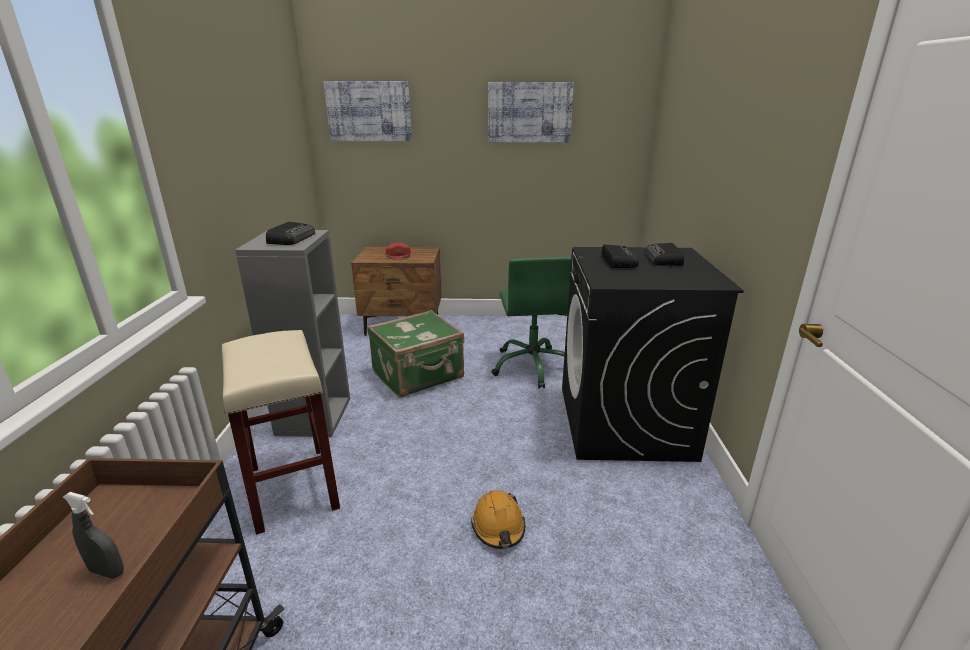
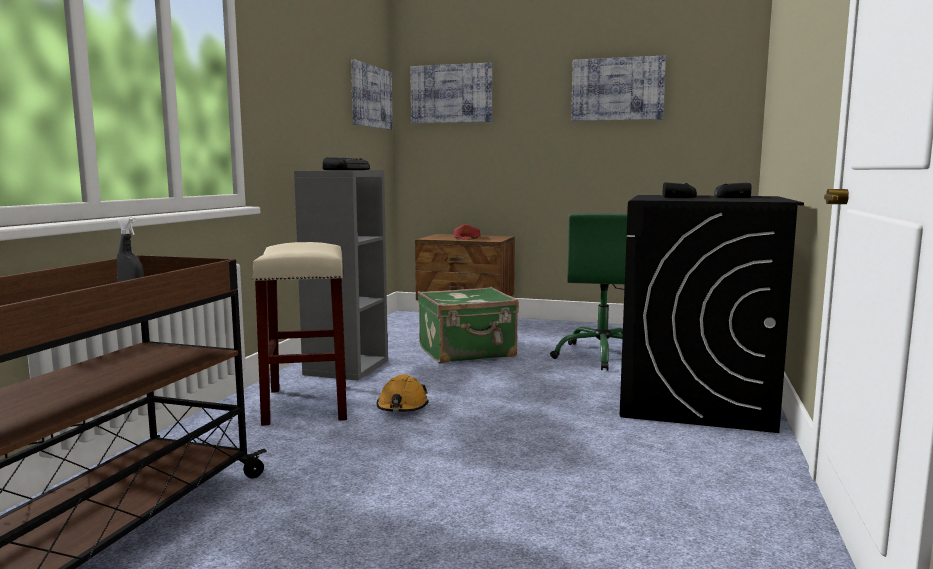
camera: 15 degrees right, 15 degrees down
orange hard hat [471,490,525,549] -> orange hard hat moved to [376,374,429,412]
none -> picture [351,60,393,130]

